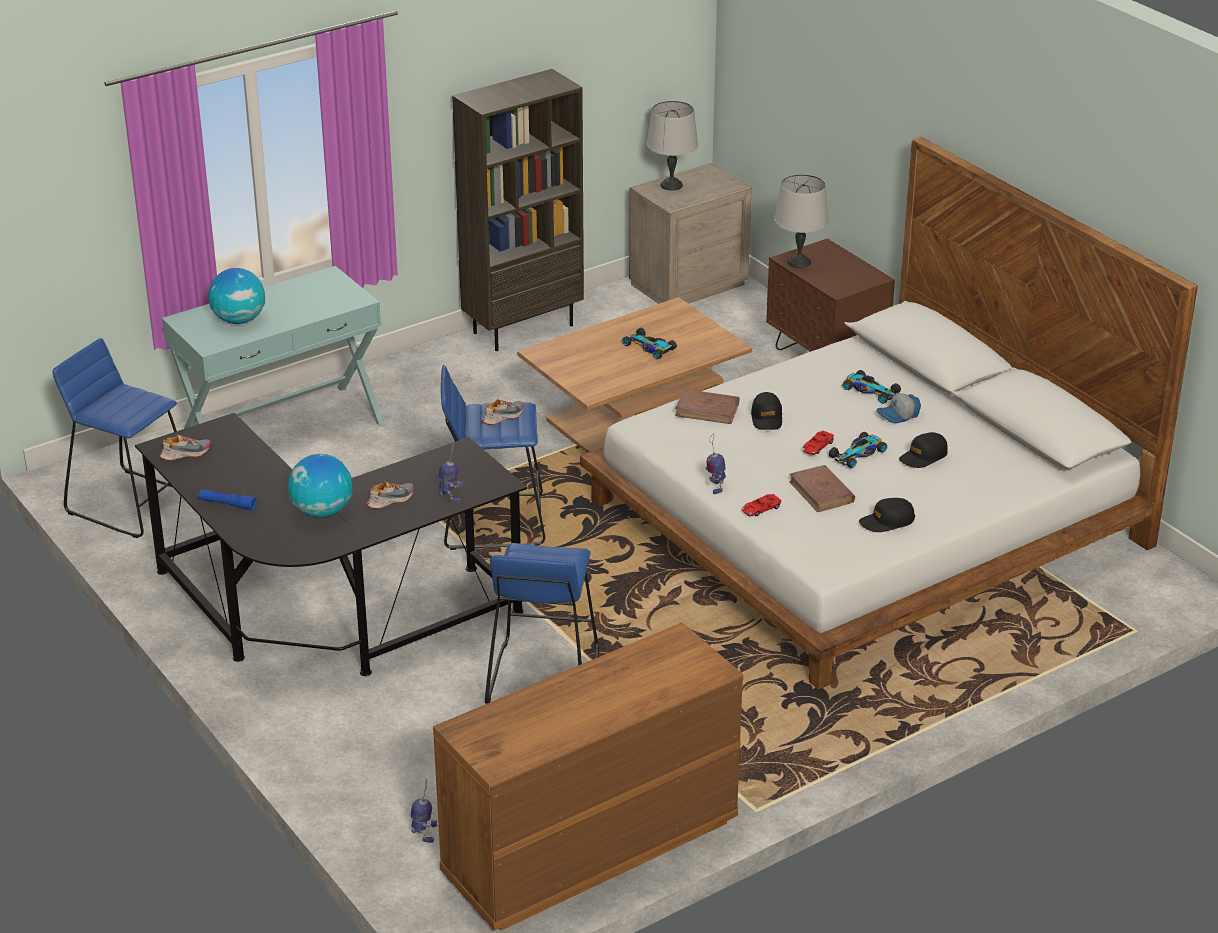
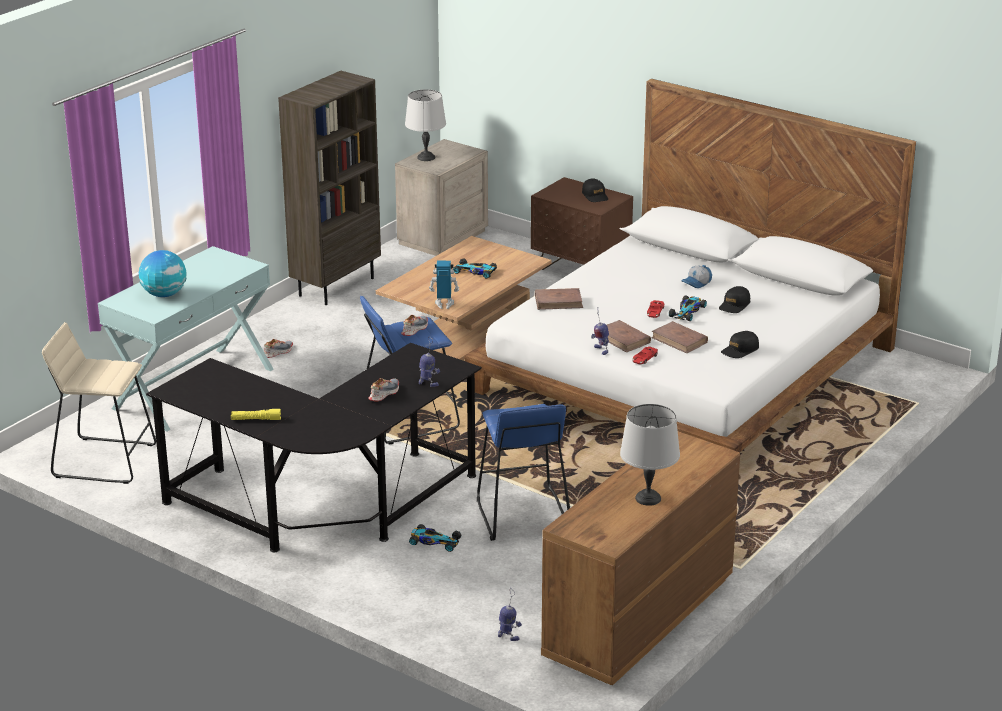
camera: 20 degrees left, 5 degrees down
blue stool [53,338,177,538] -> beige stool [42,322,156,484]
shoe [159,435,211,461] -> shoe moved to [264,339,293,358]
blue flashlight [197,489,257,510] -> yellow flashlight [231,409,281,420]
globe [288,454,353,518] -> none
black cap [751,392,782,430] -> black cap moved to [582,179,608,202]
grey table lamp [774,174,829,268] -> grey table lamp moved to [620,404,680,506]
toy car [842,370,901,404] -> toy car moved to [409,524,461,552]
none -> toy robot [429,261,459,309]
none -> brown book [607,320,651,352]

